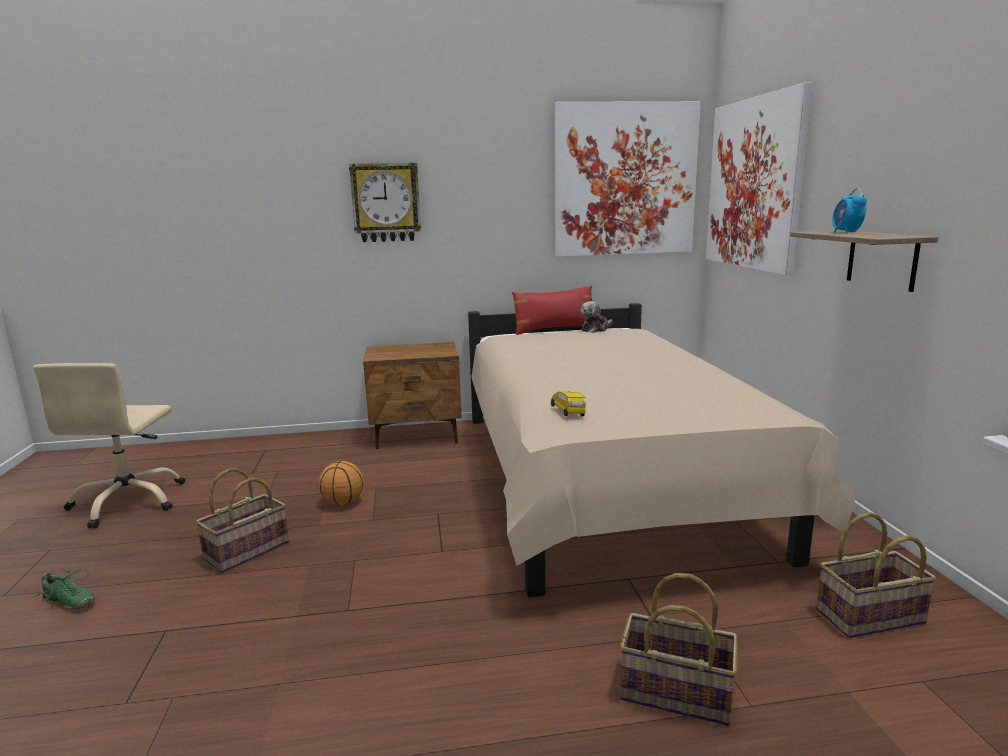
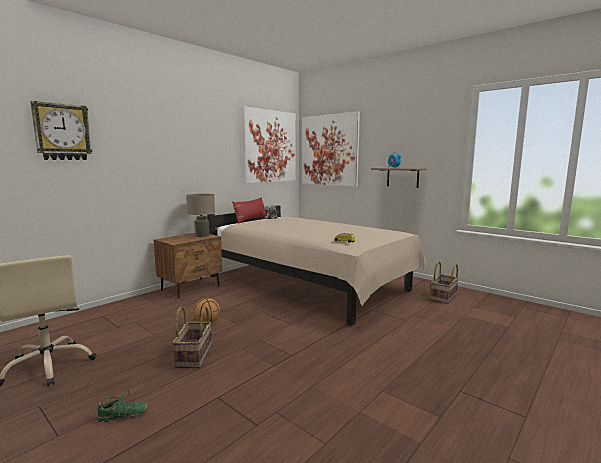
camera: 40 degrees left, 5 degrees down
wall clock [349,163,421,242] -> wall clock moved to [30,101,93,160]
basket [620,573,738,726] -> none
none -> beige table lamp [186,194,215,237]

